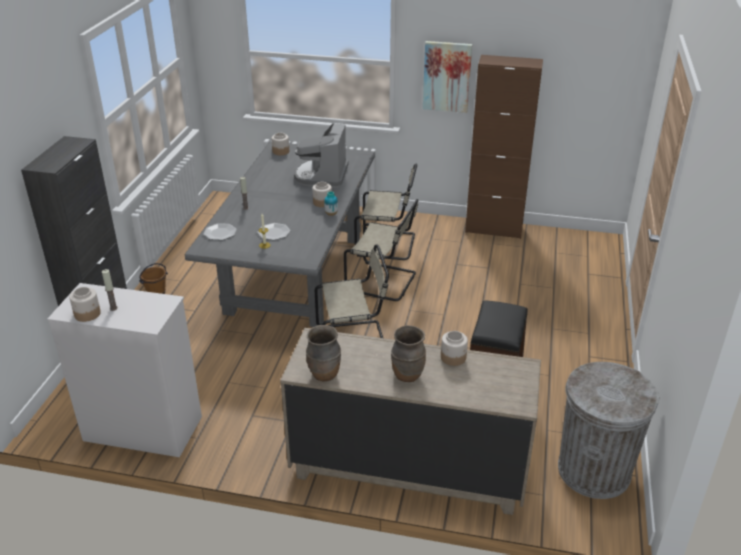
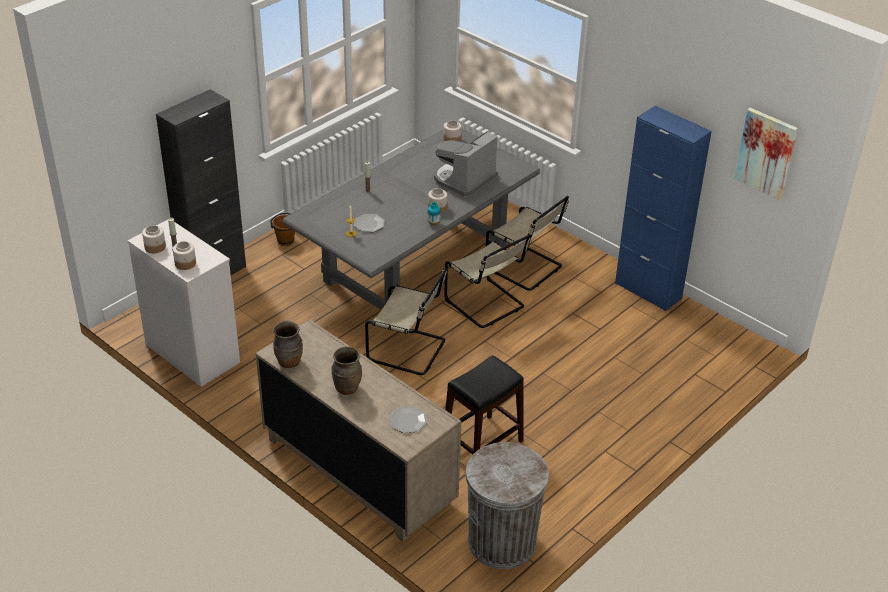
camera: 30 degrees right, 5 degrees up
plate [204,223,237,240] -> plate moved to [389,406,427,433]
picture [423,41,472,113] -> picture moved to [734,108,798,200]
jar [441,331,468,366] -> jar moved to [173,241,196,270]
brown cabinet [465,55,543,239] -> blue cabinet [615,106,712,311]

